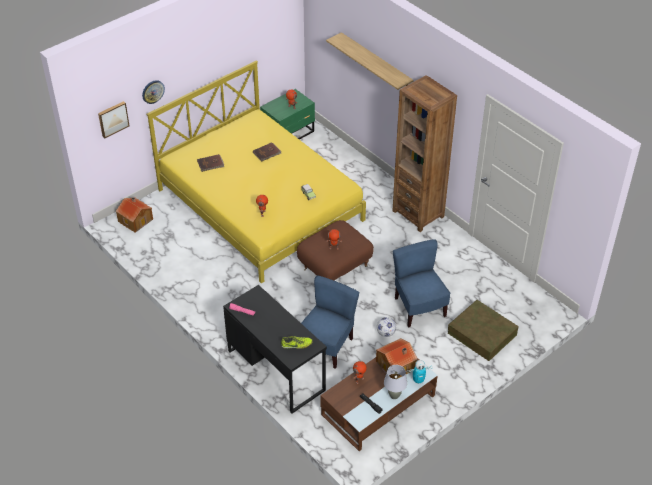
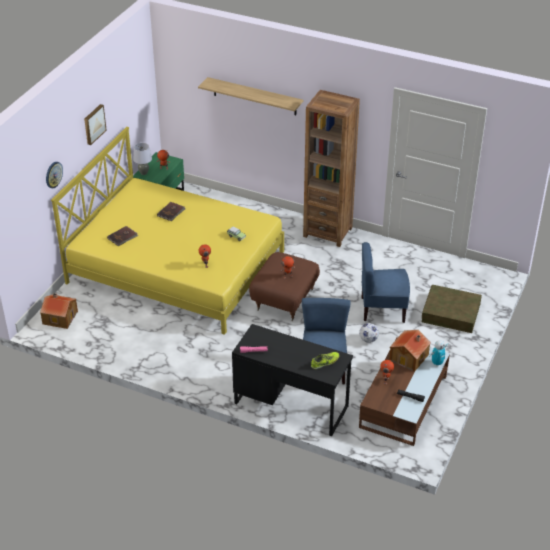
camera: 25 degrees left, 5 degrees down
picture [98,101,130,139] -> picture moved to [84,104,106,145]
grey table lamp [384,365,407,399] -> grey table lamp moved to [133,143,152,175]
blue chair [393,239,450,328] -> blue chair turned 45 degrees counterclockwise [362,242,410,323]

